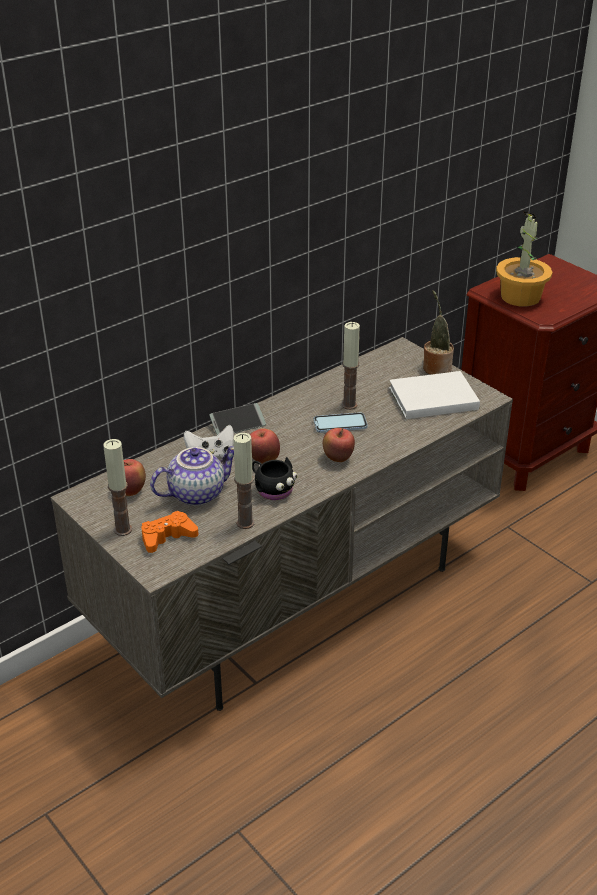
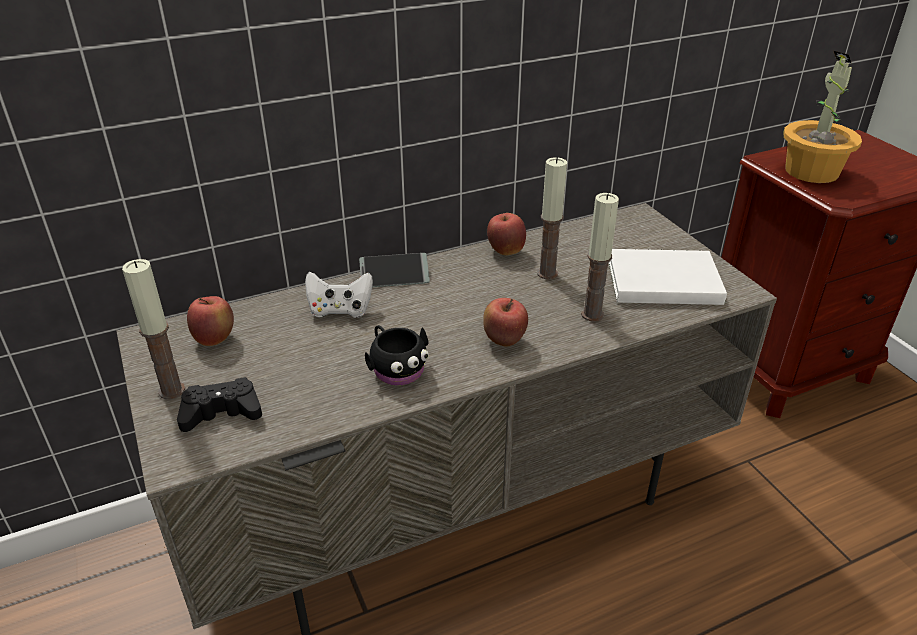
camera: 15 degrees right, 0 degrees up
orange game controller [141,511,198,553] -> black game controller [177,377,262,432]
teapot [150,446,234,506] -> none
candle [233,433,255,529] -> candle moved to [581,193,619,322]
apple [250,428,280,464] -> apple moved to [487,213,526,255]
phone [314,412,368,433] -> none
potted plant [423,290,454,375] -> none

